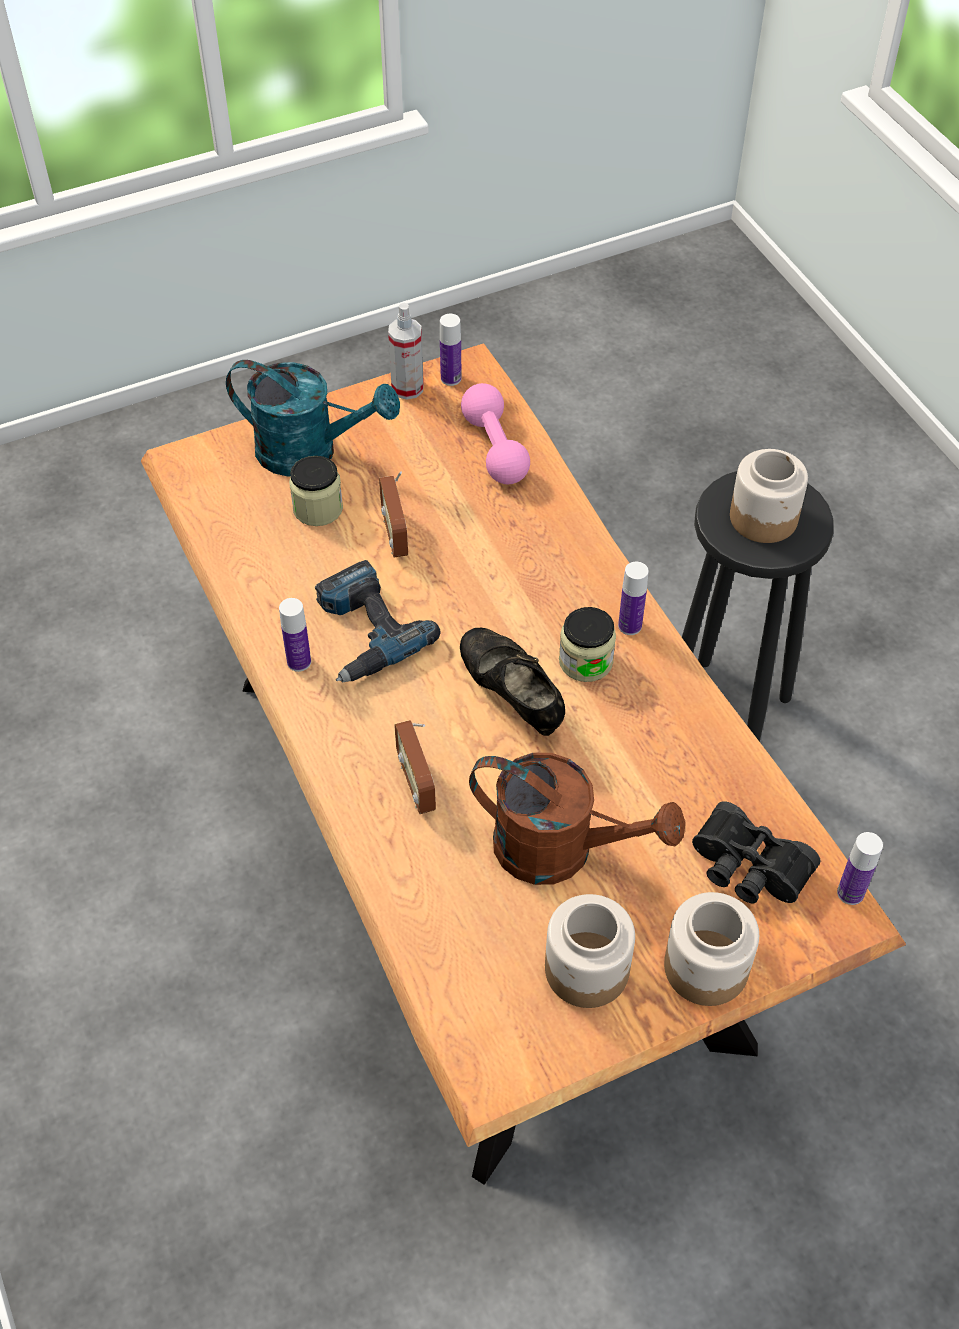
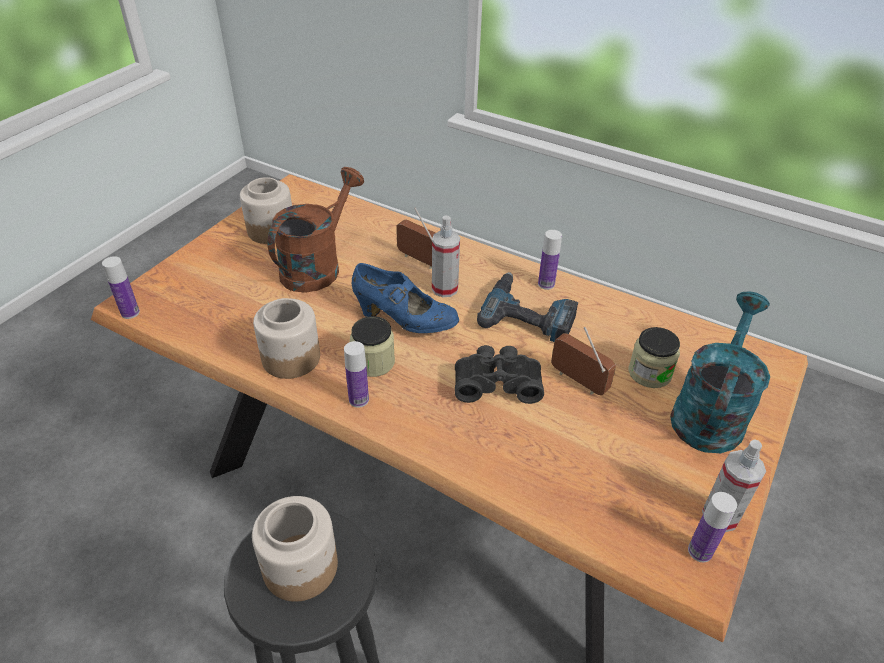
camera: 145 degrees right, 10 degrees down
turquoise watering can [226,360,400,477] -> turquoise watering can turned 135 degrees clockwise [670,292,770,453]
black shoe [460,628,565,736] -> blue shoe [352,263,459,333]
pink dumbbell [461,383,530,485] -> none
brown watering can [469,753,685,885] -> brown watering can turned 135 degrees clockwise [268,167,364,293]
jar [664,892,759,1006] -> jar moved to [253,298,320,379]
black binoculars [692,801,820,904] -> black binoculars moved to [455,345,544,404]
none -> spray bottle [432,215,460,297]

